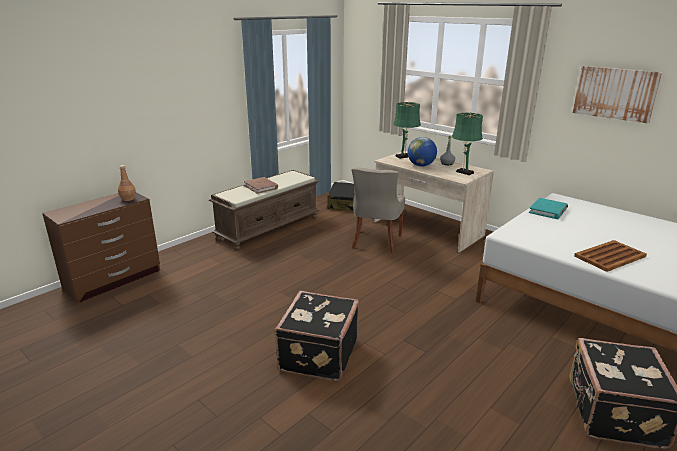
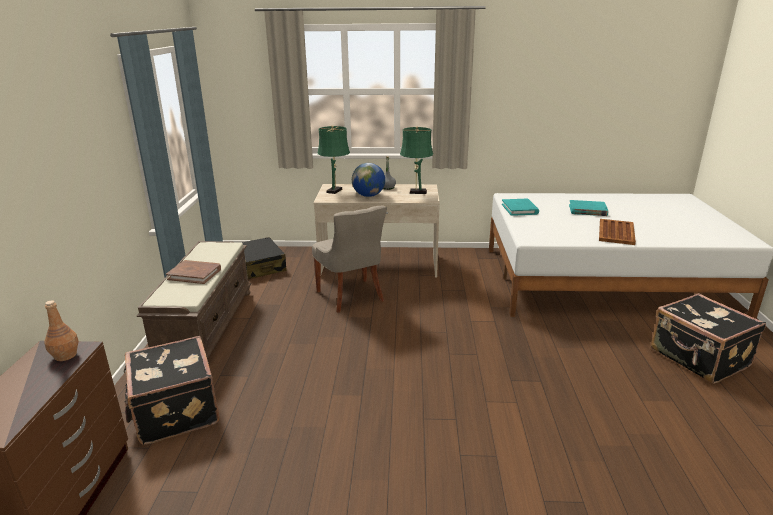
camera: 40 degrees left, 0 degrees up
black suitcase [275,291,359,381] -> black suitcase moved to [124,336,220,445]
picture [573,66,662,123] -> none
none -> turquoise book [569,200,608,216]

